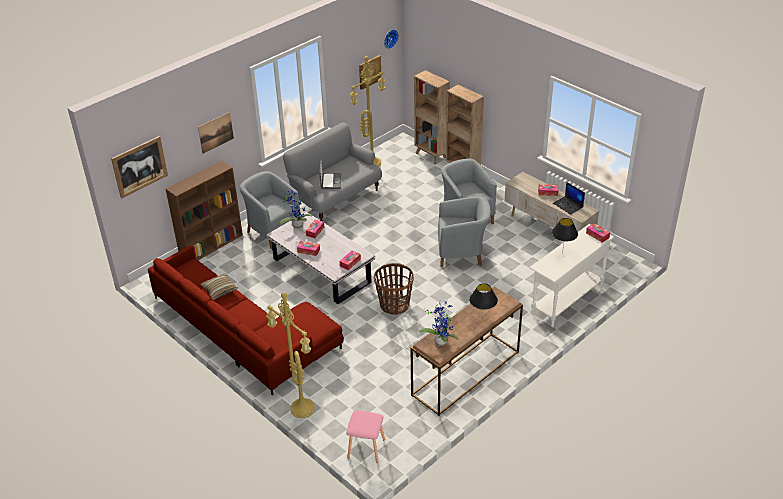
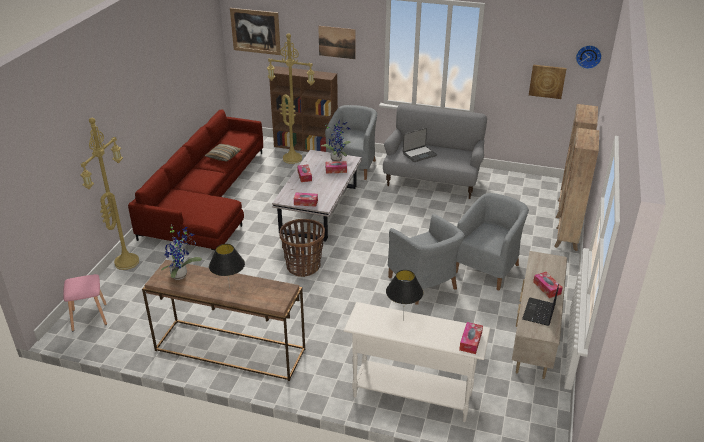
camera: 60 degrees right, 5 degrees down
yellow floor lamp [350,56,385,167] -> yellow floor lamp moved to [267,33,315,164]

